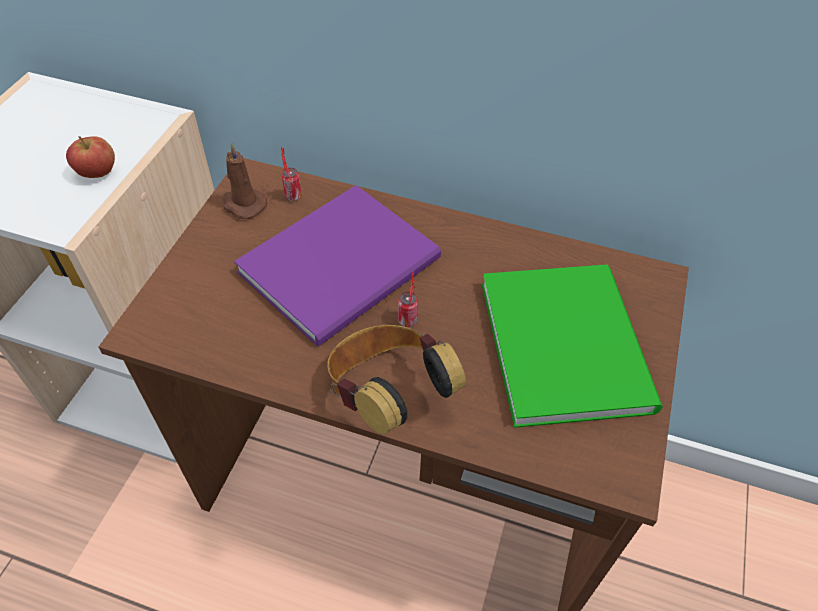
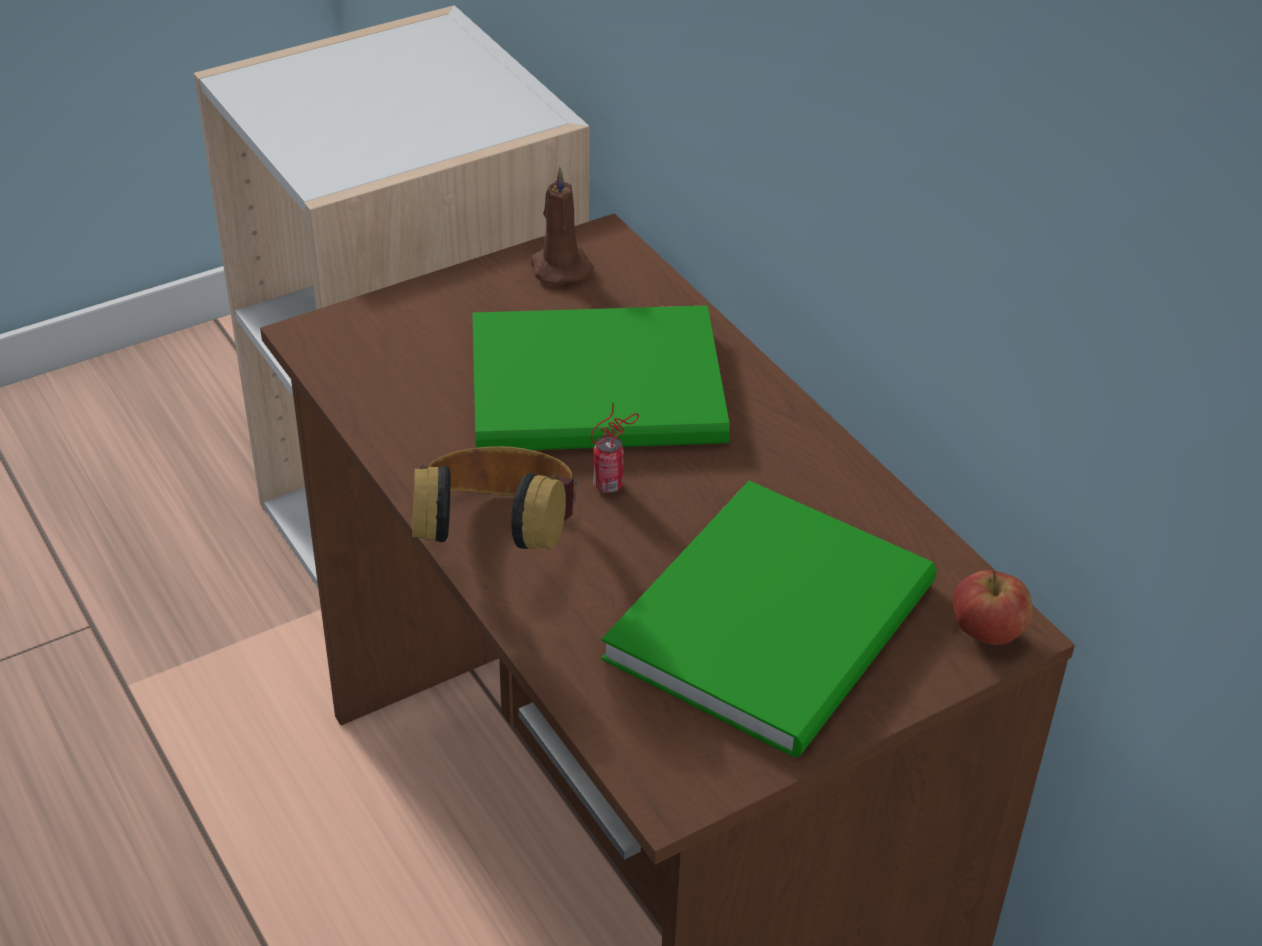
camera: 40 degrees right, 10 degrees down
apple [66,136,115,178] -> apple moved to [953,570,1033,645]
purple book [234,185,441,347] -> green book [472,305,730,450]
can [281,147,302,201] -> none

